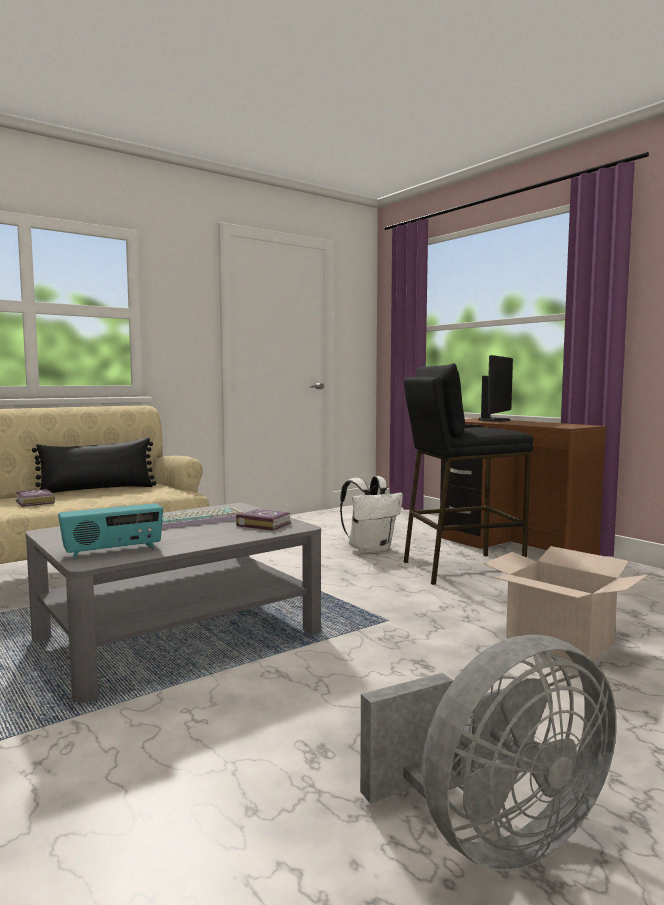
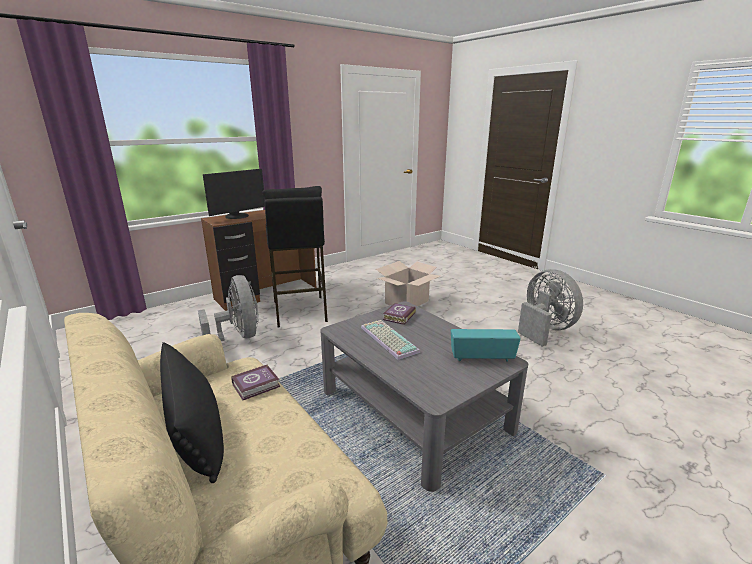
camera: 90 degrees left, 15 degrees up
book [16,489,55,507] -> book moved to [231,364,280,400]
radio [58,503,163,559] -> radio turned 60 degrees counterclockwise [451,329,521,362]
white backpack [340,476,403,554] -> grey fan [198,275,259,341]
monitor [479,355,513,421] -> monitor turned 105 degrees clockwise [203,169,265,219]

